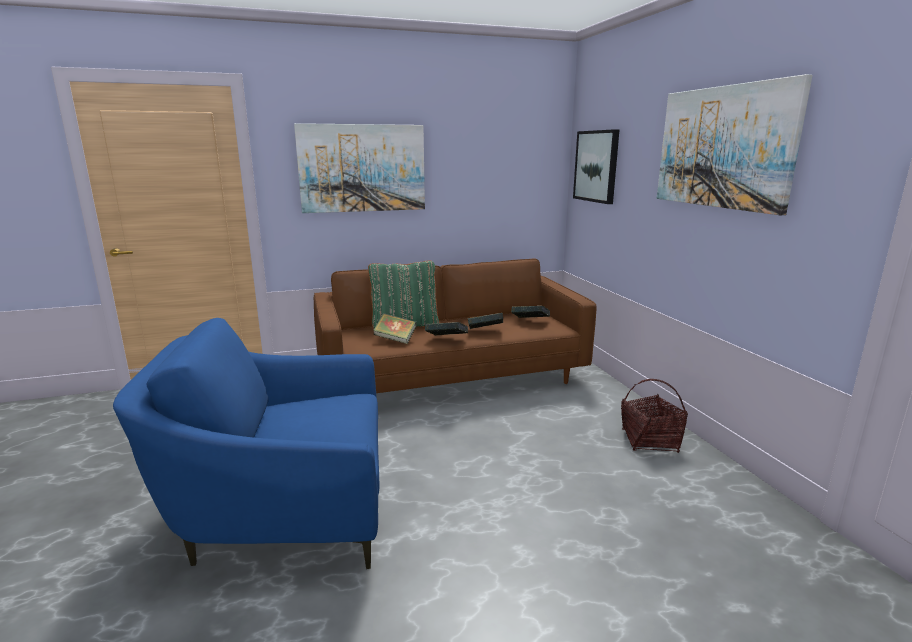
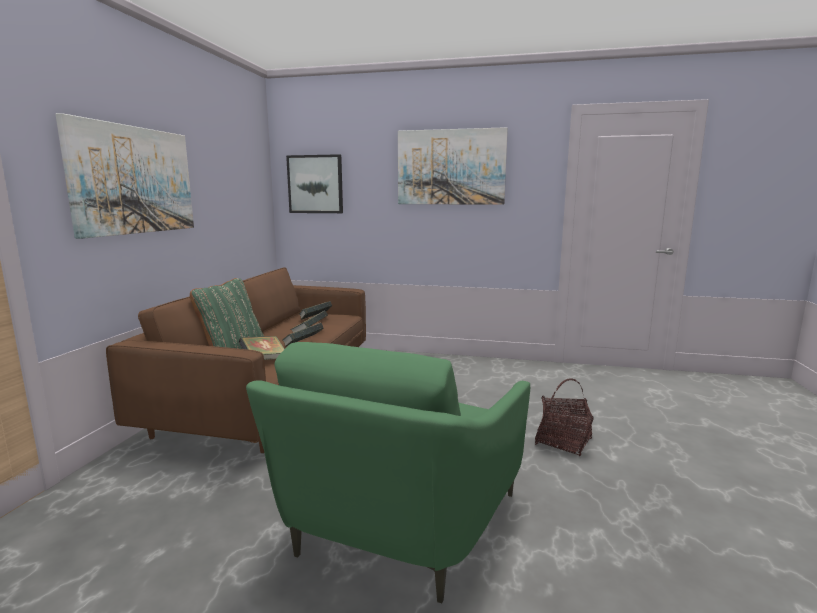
camera: 60 degrees left, 5 degrees down
blue armchair [113,318,379,569] -> green armchair [246,342,530,603]
basket [621,379,688,453] -> basket moved to [535,378,594,456]

